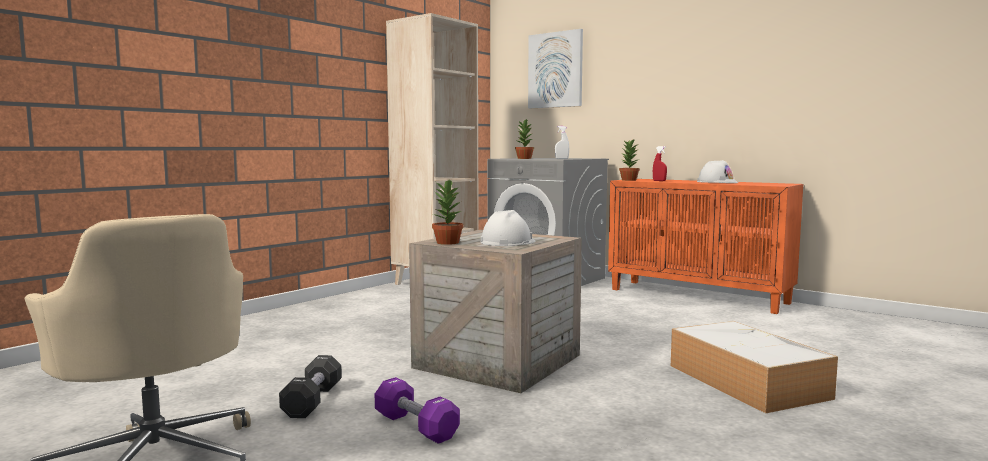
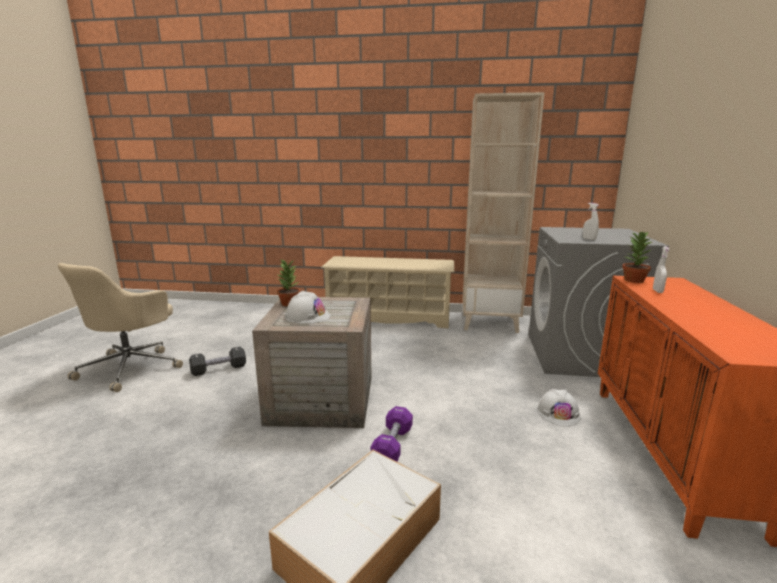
camera: 60 degrees right, 10 degrees up
purple dumbbell [375,377,460,444] -> purple dumbbell moved to [371,406,413,462]
potted plant [515,118,534,159] -> none
picture [528,29,583,108] -> none
red spray bottle [653,146,667,181] -> white spray bottle [653,246,670,293]
white hard hat [697,160,738,183] -> white hard hat moved to [537,389,581,427]
none -> beige shoe rack [321,256,454,328]

